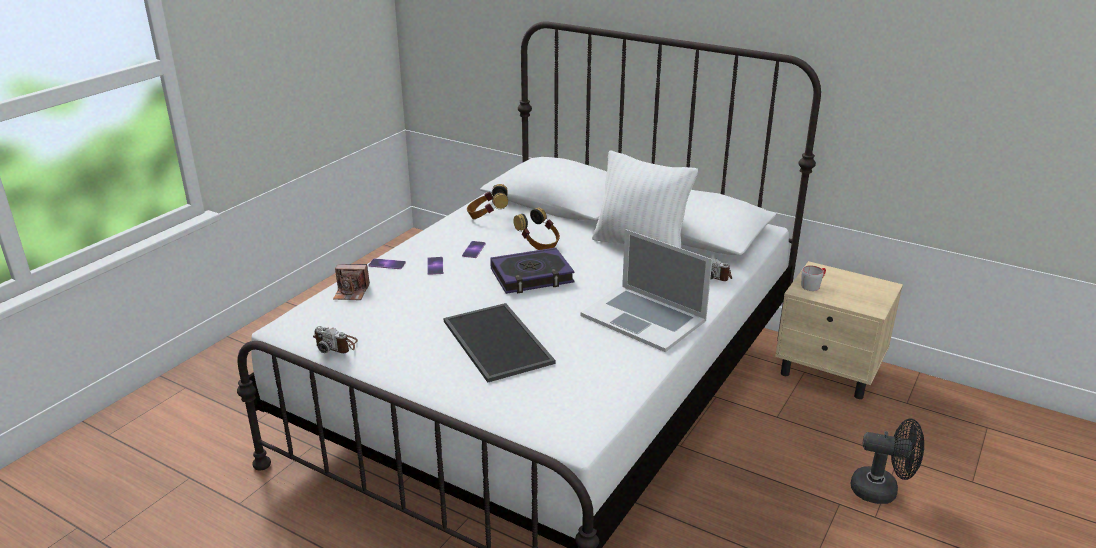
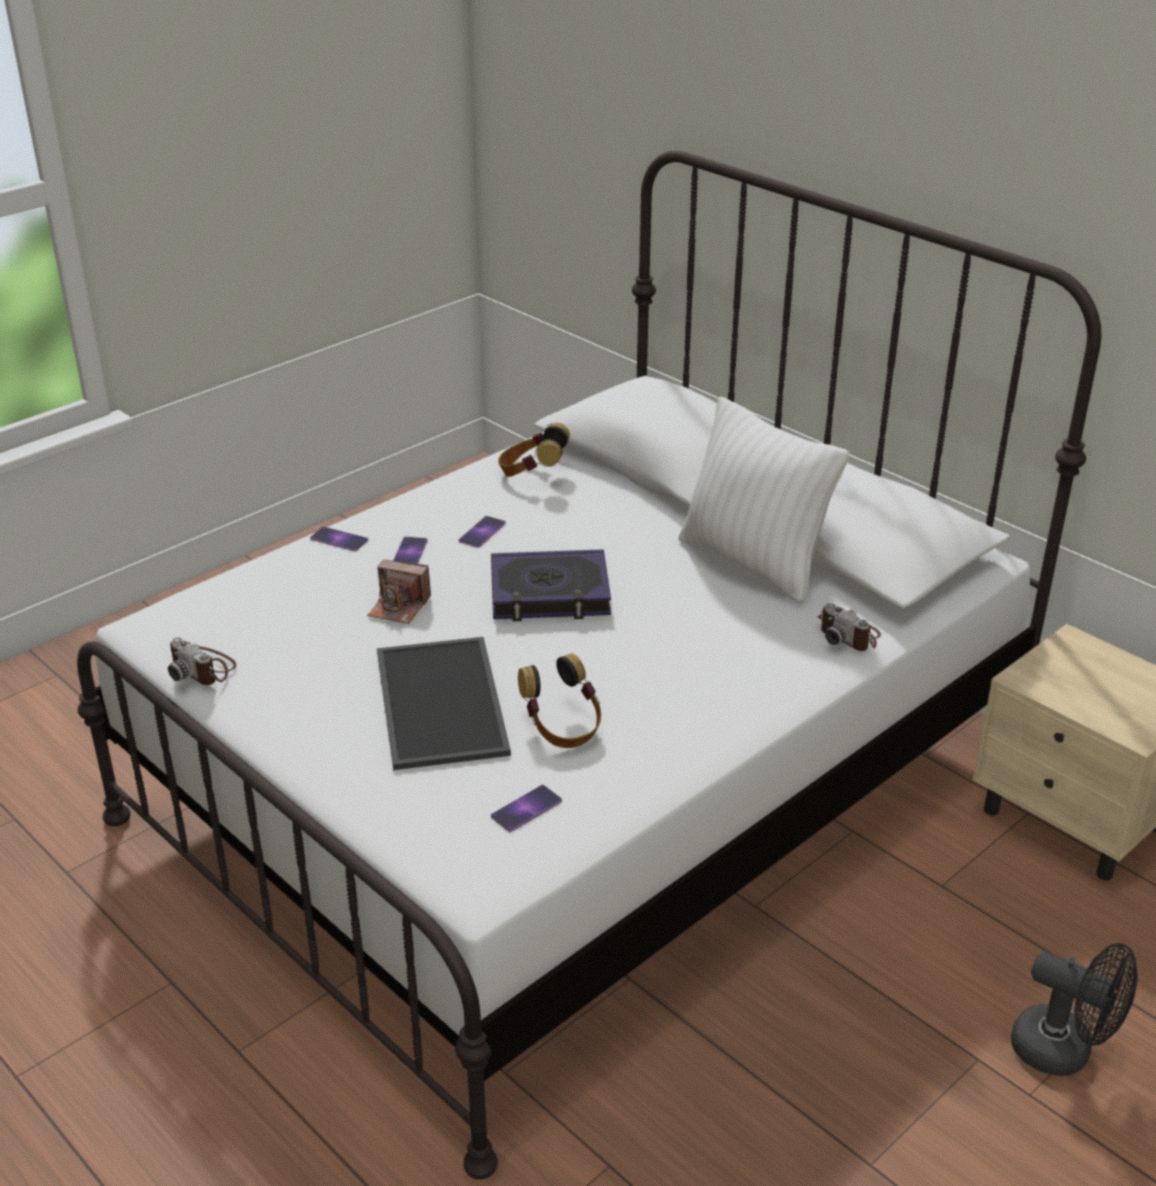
camera: 15 degrees right, 5 degrees up
camera [333,264,370,300] -> camera moved to [367,560,431,624]
headphones [514,207,560,250] -> headphones moved to [518,653,601,748]
laptop [580,229,712,352] -> none
grey mug [801,265,826,291] -> none
none -> phone [491,785,562,832]

